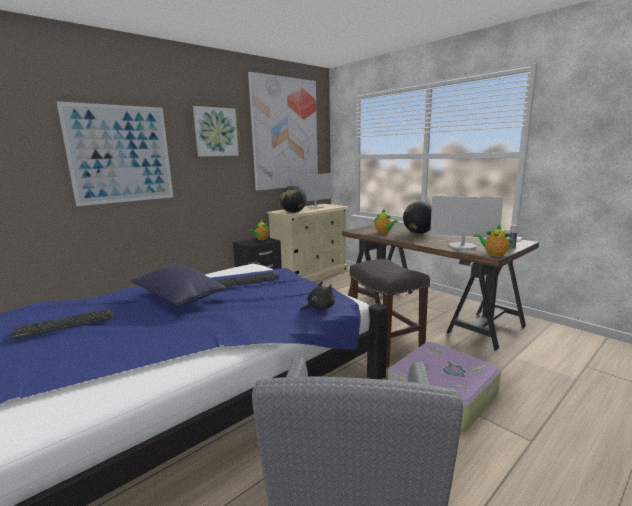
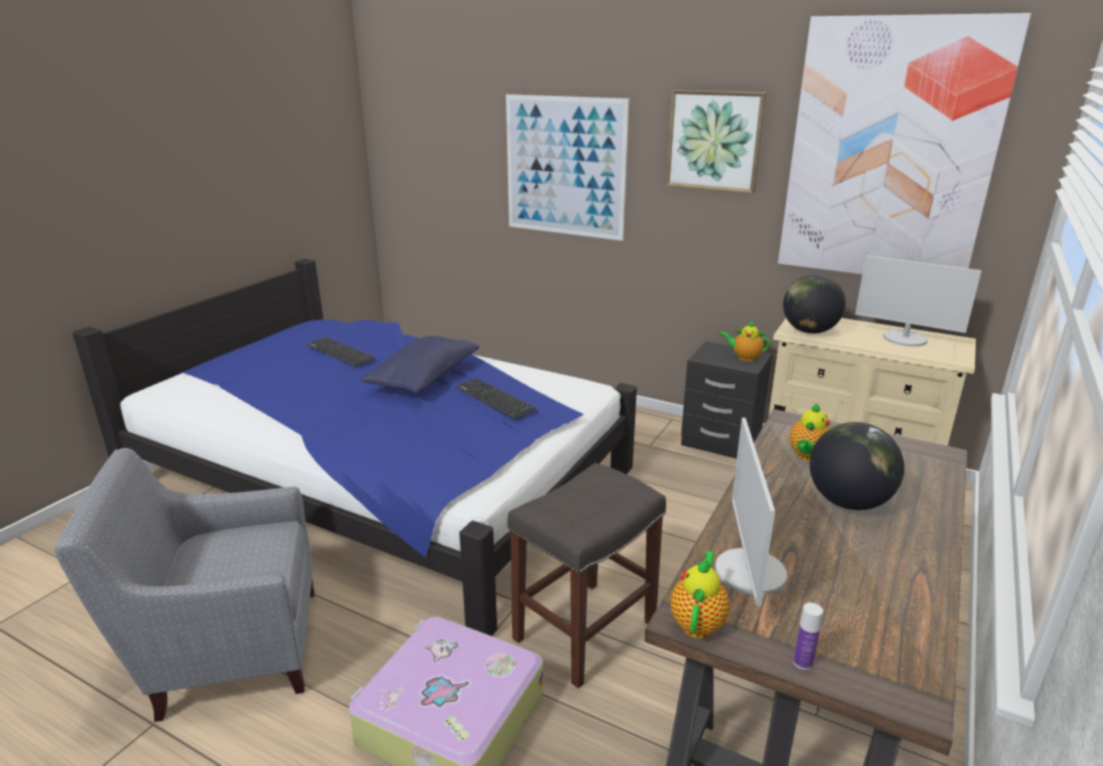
camera: 70 degrees right, 10 degrees up
black plush toy [300,282,335,312] -> none

